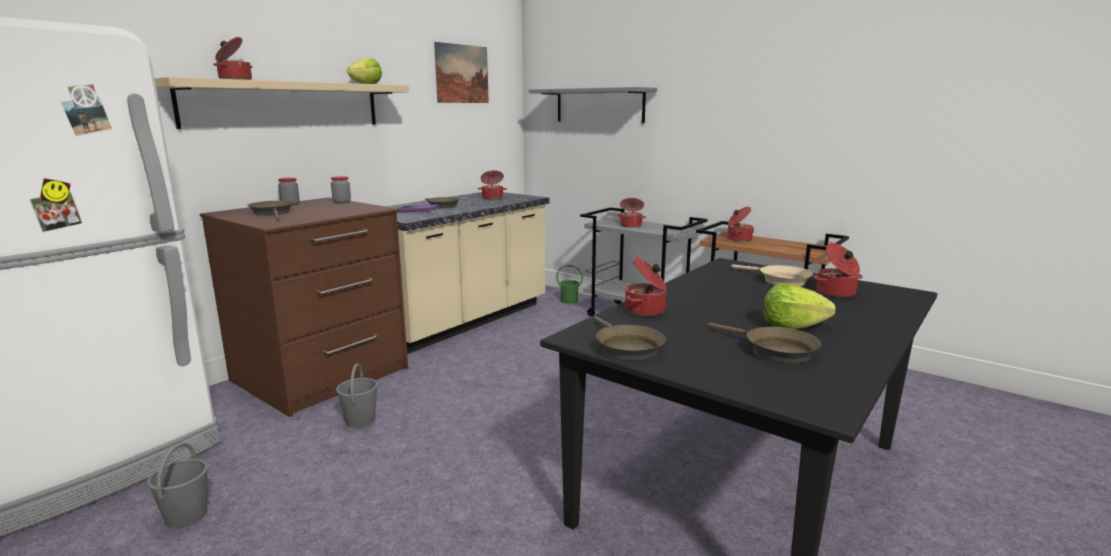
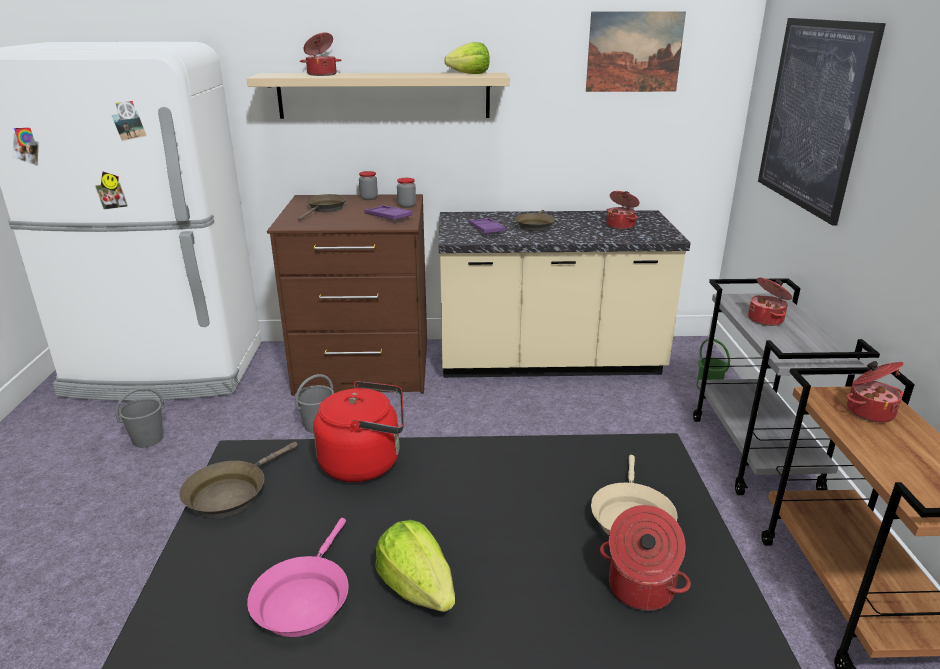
camera: 50 degrees right, 10 degrees up
grey shelf [529,87,657,123] -> picture [758,18,886,226]
cooking pot [625,257,666,316] -> red kettle [313,381,404,482]
brown frying pan [708,323,821,364] -> pink frying pan [247,518,348,637]
none -> purple tray [364,205,413,221]

